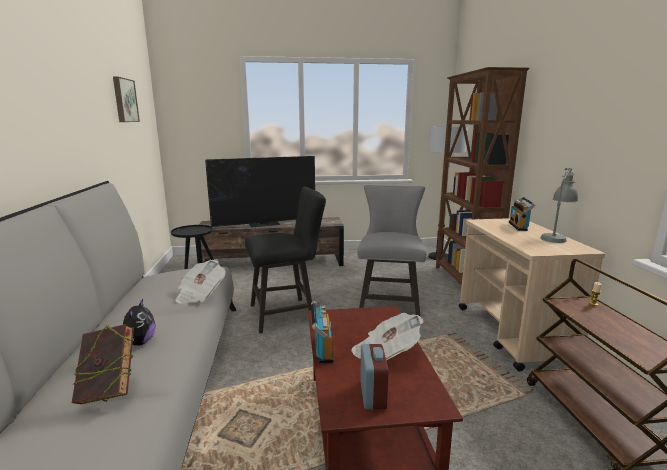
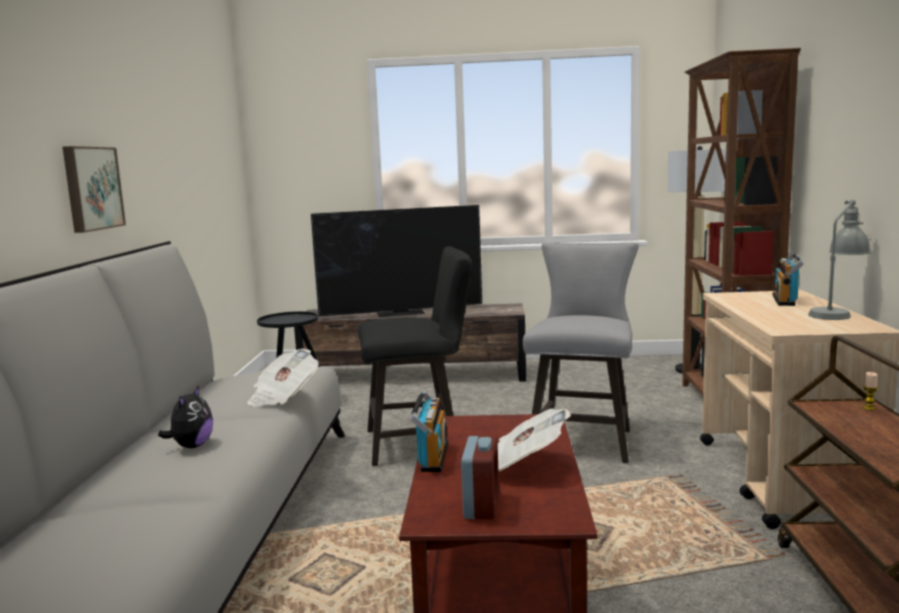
camera: 10 degrees right, 5 degrees down
book [72,324,134,404] -> none
picture [113,77,140,122] -> picture moved to [63,146,126,233]

